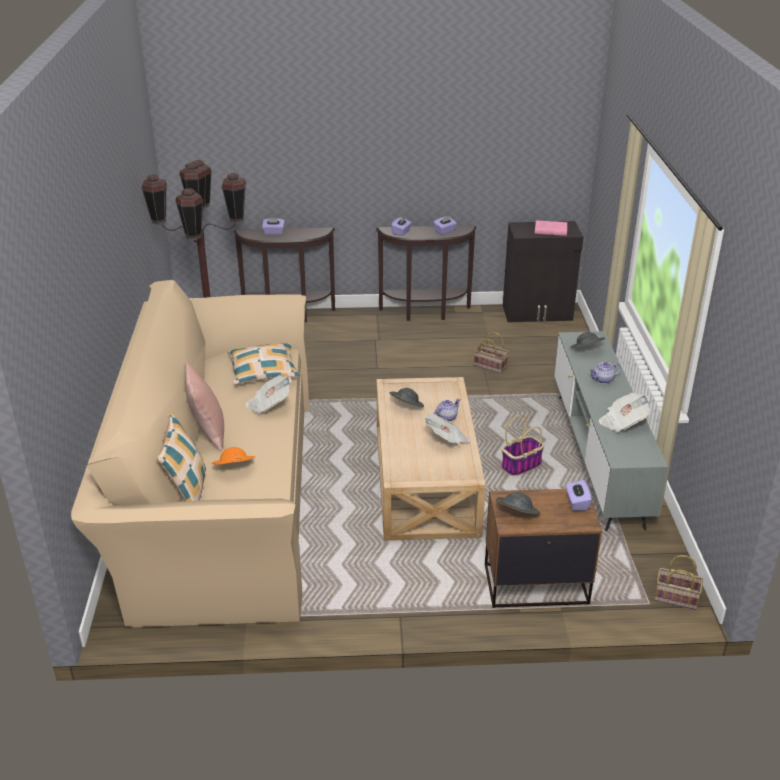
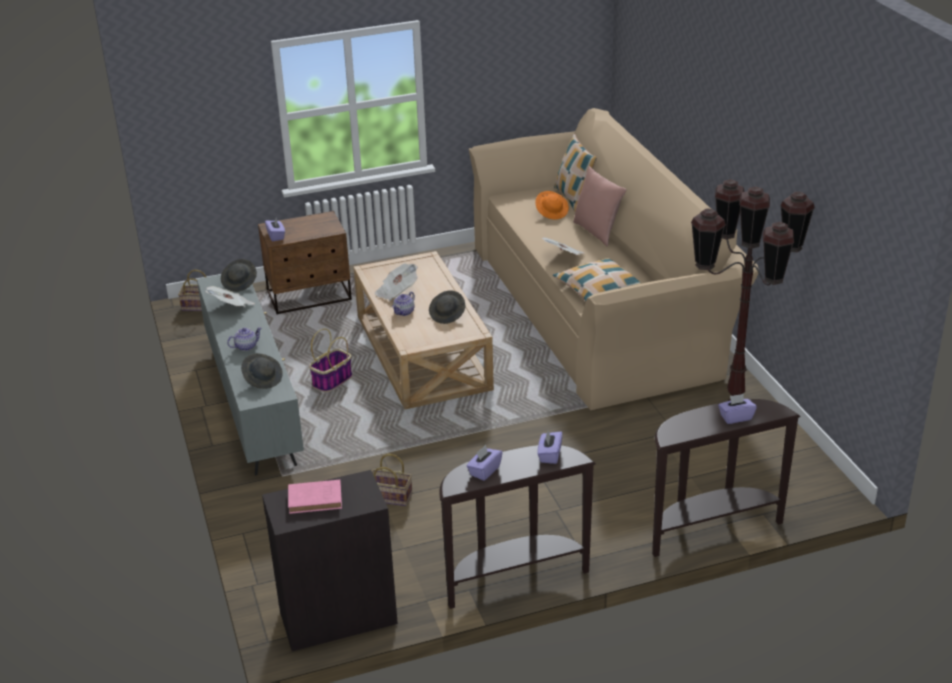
camera: 165 degrees right, 0 degrees up
grey hat [496,492,540,514] -> grey hat moved to [221,259,257,292]

